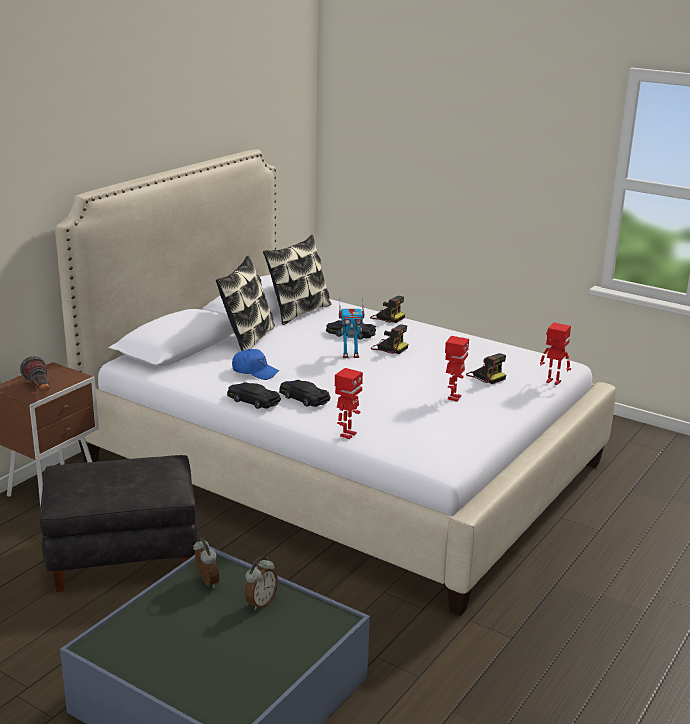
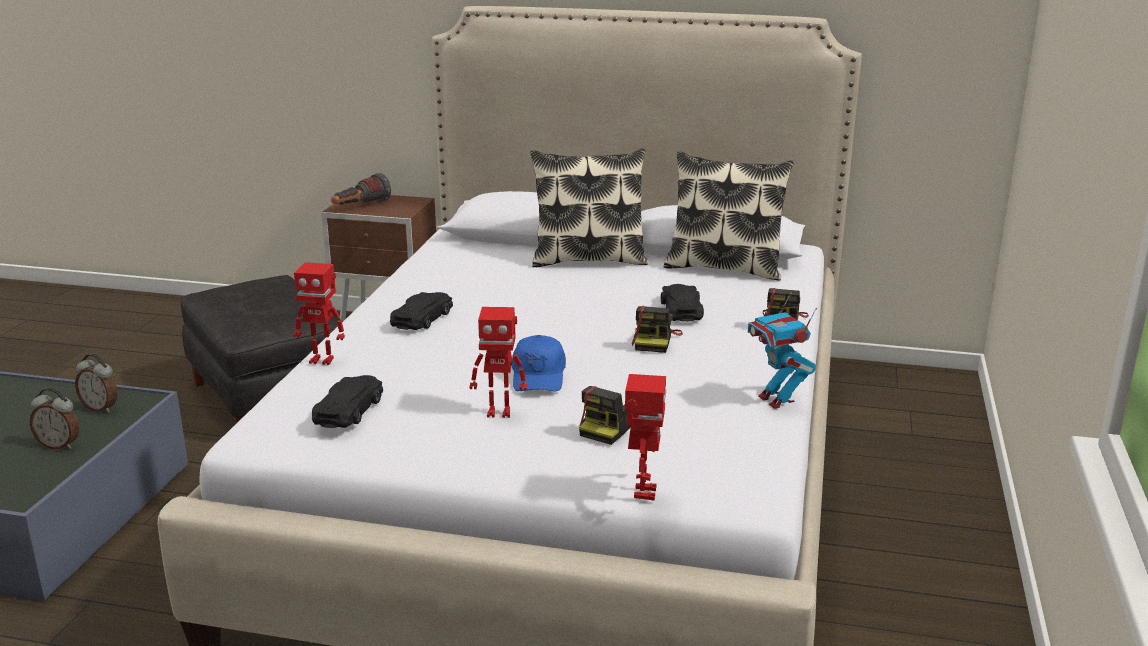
camera: 70 degrees right, 0 degrees up
alarm clock [193,538,220,588] -> alarm clock turned 75 degrees clockwise [75,354,118,413]
black toy car [227,382,281,409] -> black toy car moved to [312,375,383,428]
blue cap [232,349,279,380] -> blue cap moved to [512,335,566,391]
toy robot [339,298,364,358] -> toy robot moved to [748,292,817,409]

